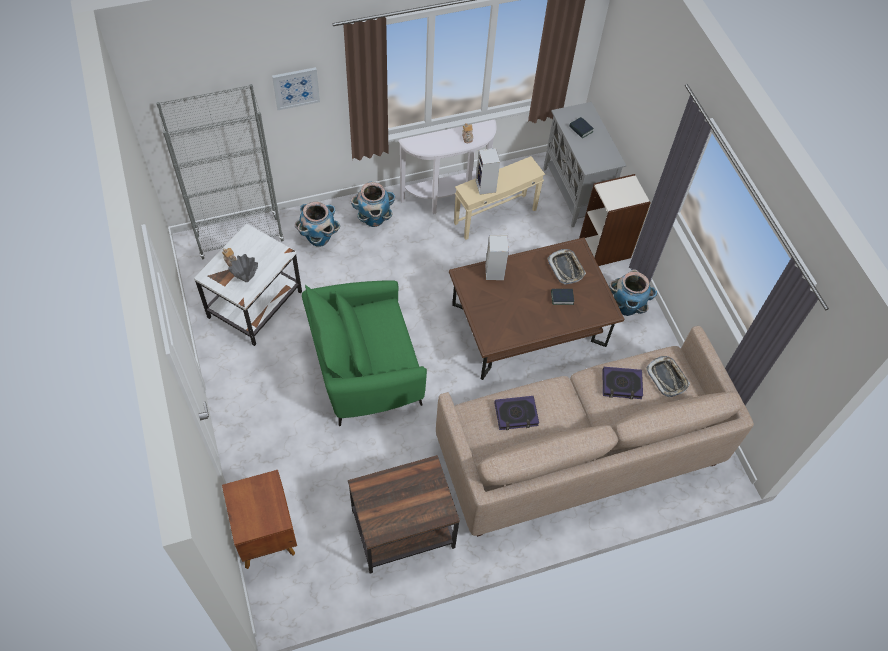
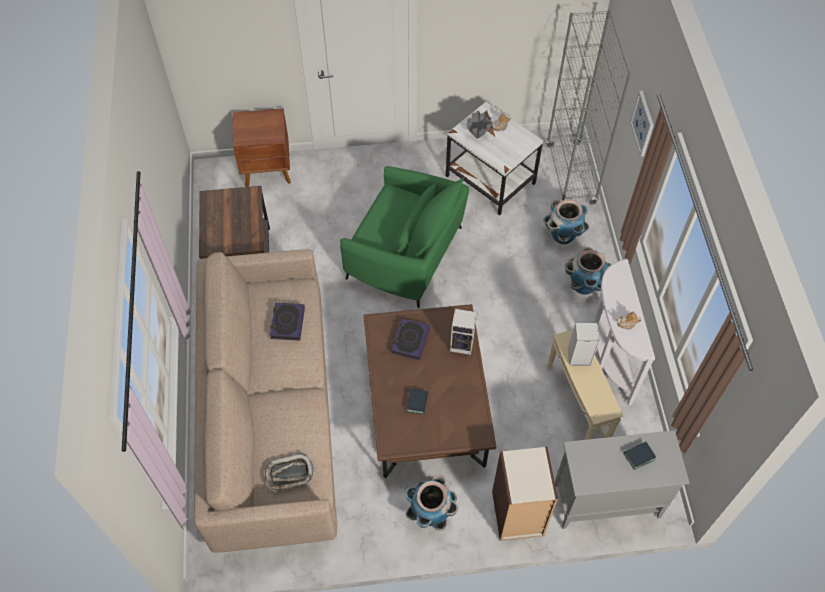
camera: 105 degrees right, 0 degrees up
green armchair [302,281,427,426] -> green armchair turned 120 degrees clockwise [340,166,469,308]
tray [547,249,586,285] -> none
book [602,367,643,399] -> book moved to [391,318,430,360]

